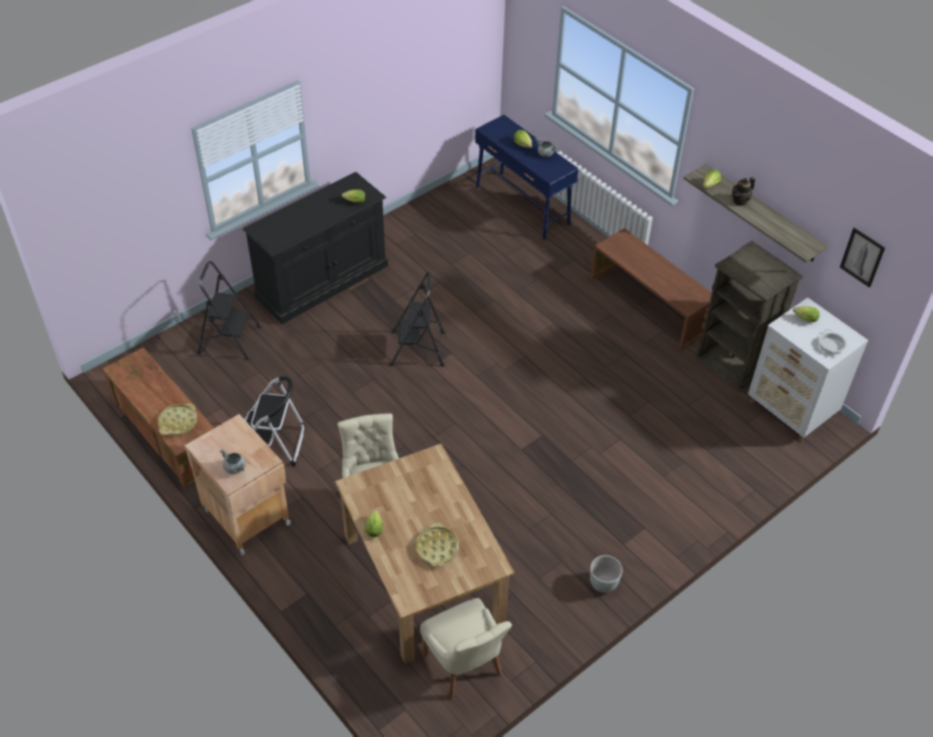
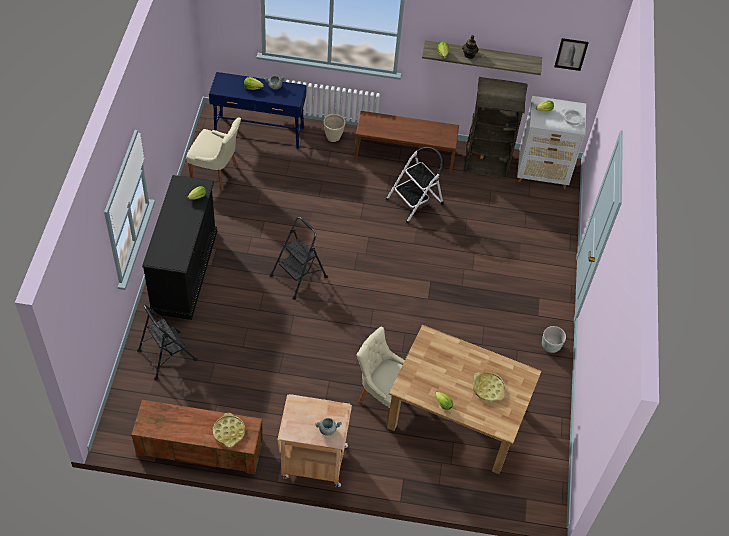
camera: 45 degrees left, 5 degrees up
step ladder [244,376,306,467] -> step ladder moved to [386,147,444,223]
beige chair [420,598,512,700] -> beige chair moved to [186,117,241,191]
none -> beige planter [323,114,345,142]

